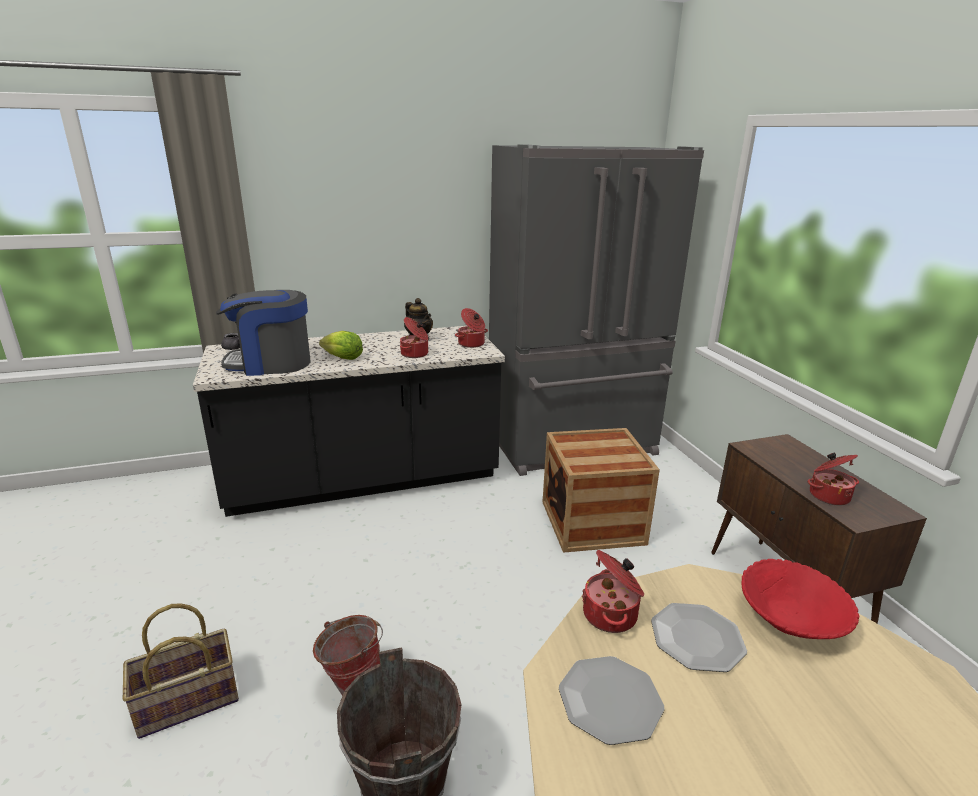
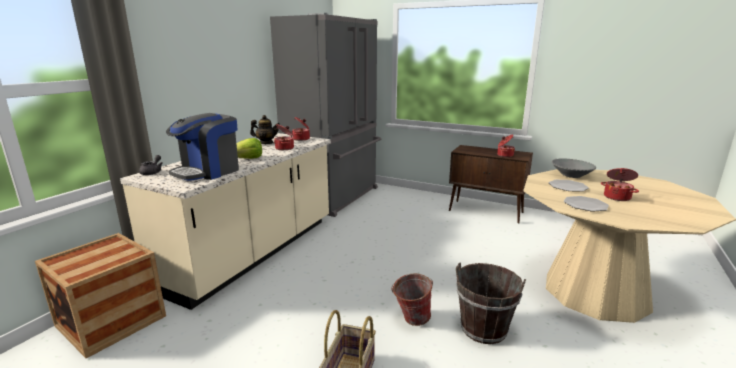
camera: 45 degrees left, 5 degrees down
black counter [193,326,505,517] -> beige counter [120,133,331,310]
crate [542,428,660,553] -> crate moved to [35,233,166,358]
cooking pot [582,550,644,633] -> cooking pot moved to [601,168,639,201]
red bowl [742,559,859,639] -> grey bowl [552,158,596,178]

